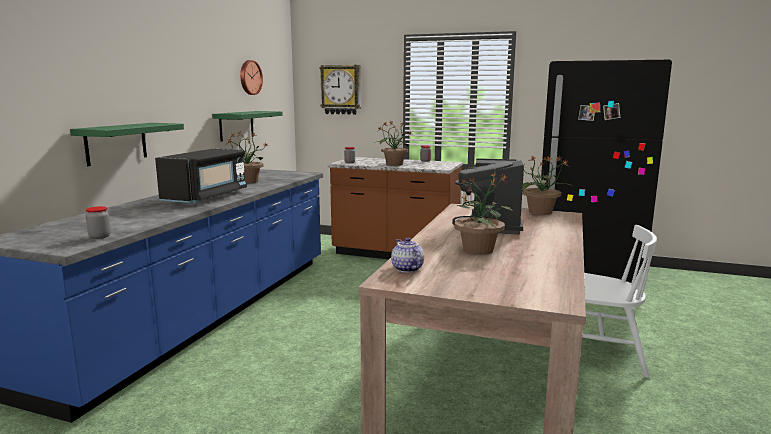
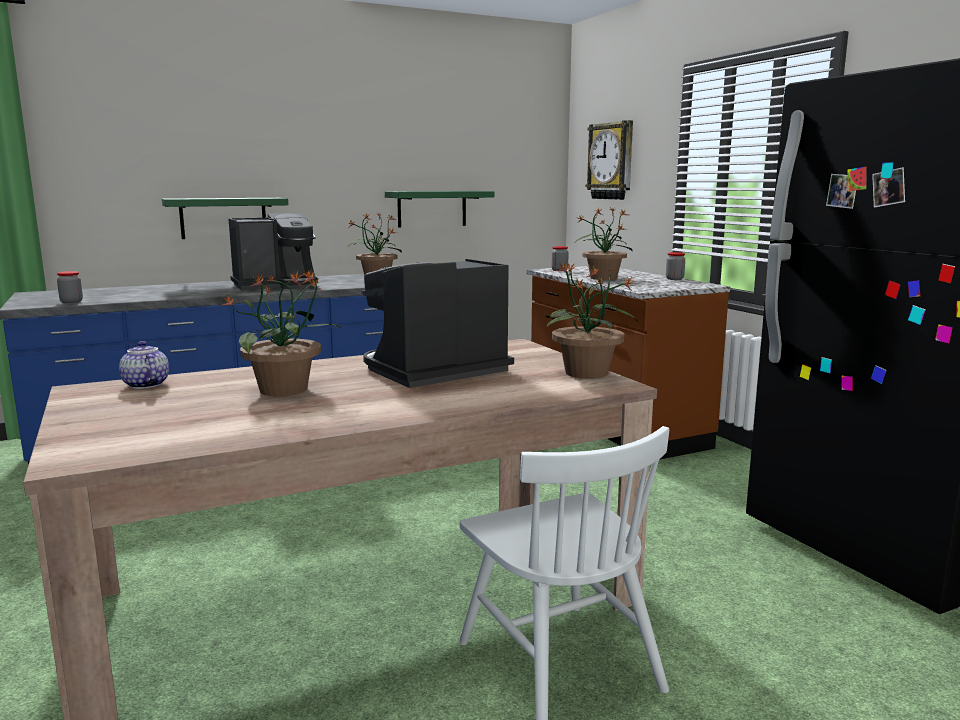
camera: 45 degrees right, 0 degrees up
black microwave [155,148,247,204] -> coffee machine [228,213,318,290]
wall clock [240,60,263,95] -> none
teapot [391,238,424,273] -> teapot turned 60 degrees counterclockwise [119,341,169,389]

